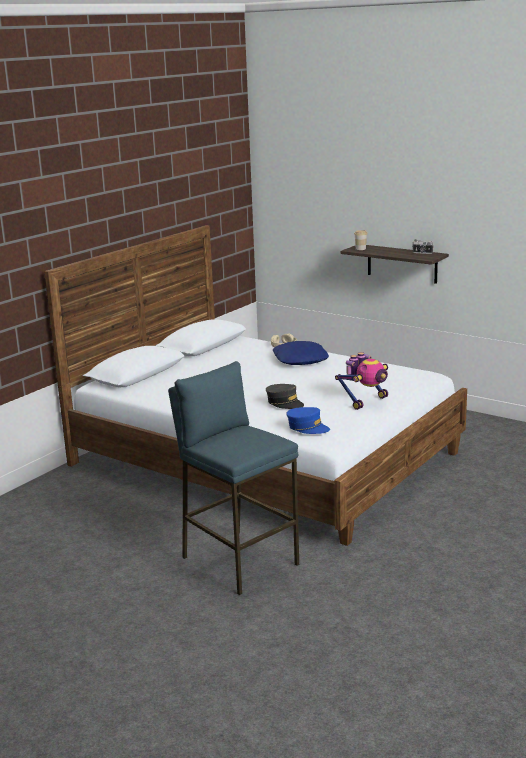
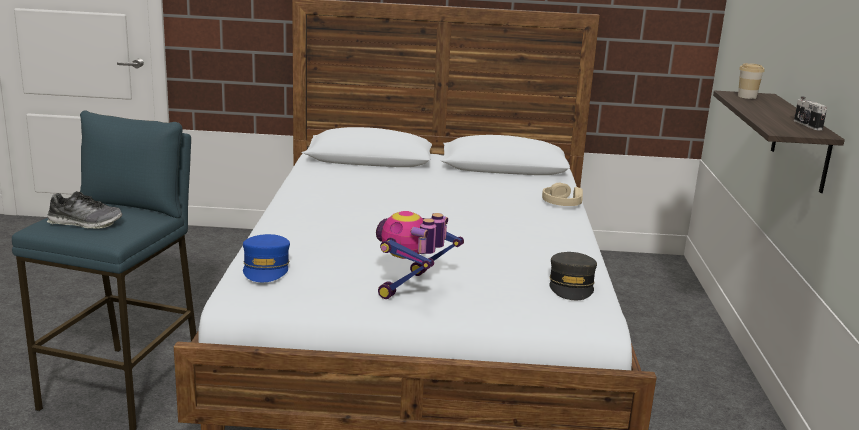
camera: 55 degrees right, 0 degrees up
grey cap [266,384,304,409] -> grey cap moved to [549,252,597,300]
blue pillow [272,341,329,365] -> none
toy robot [335,352,388,410] -> toy robot turned 105 degrees clockwise [376,211,464,299]
none -> shoe [47,191,122,229]

